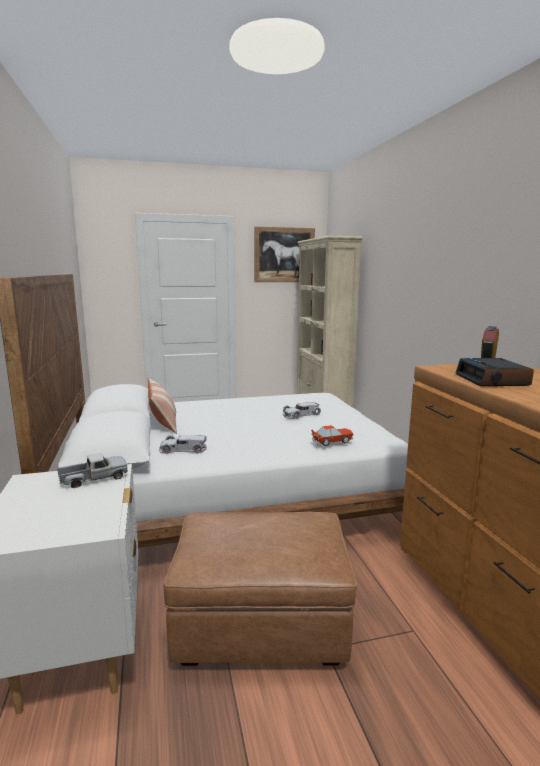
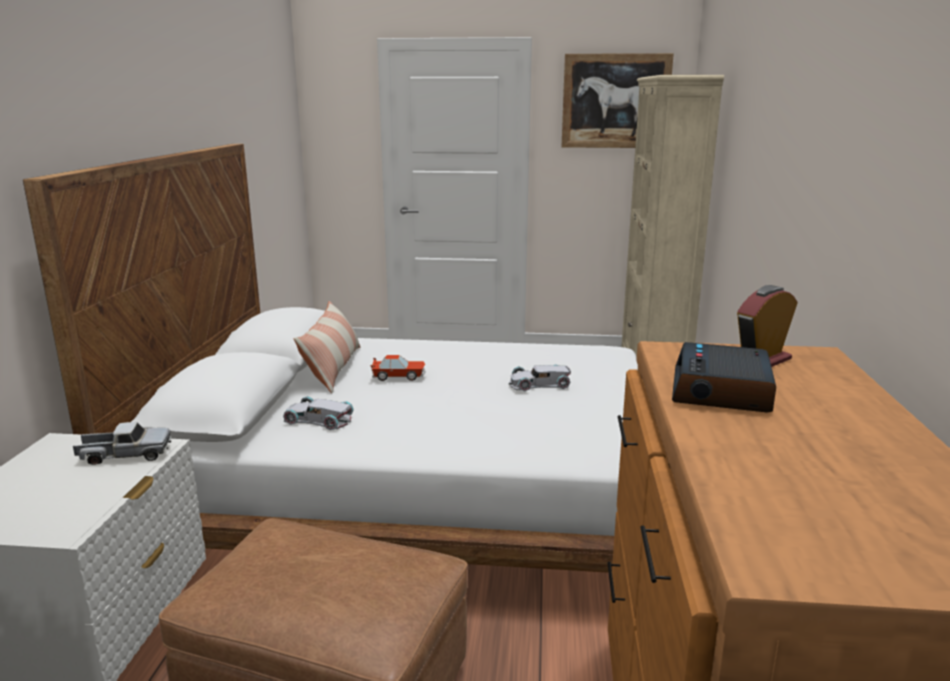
camera: 20 degrees right, 5 degrees up
toy car [311,425,353,446] -> toy car moved to [370,355,426,381]

